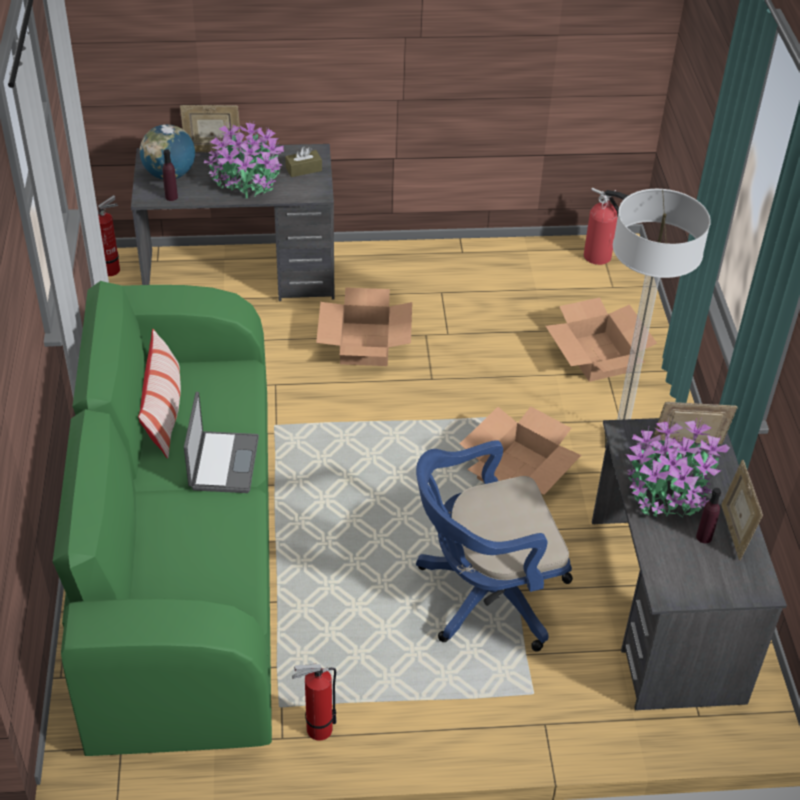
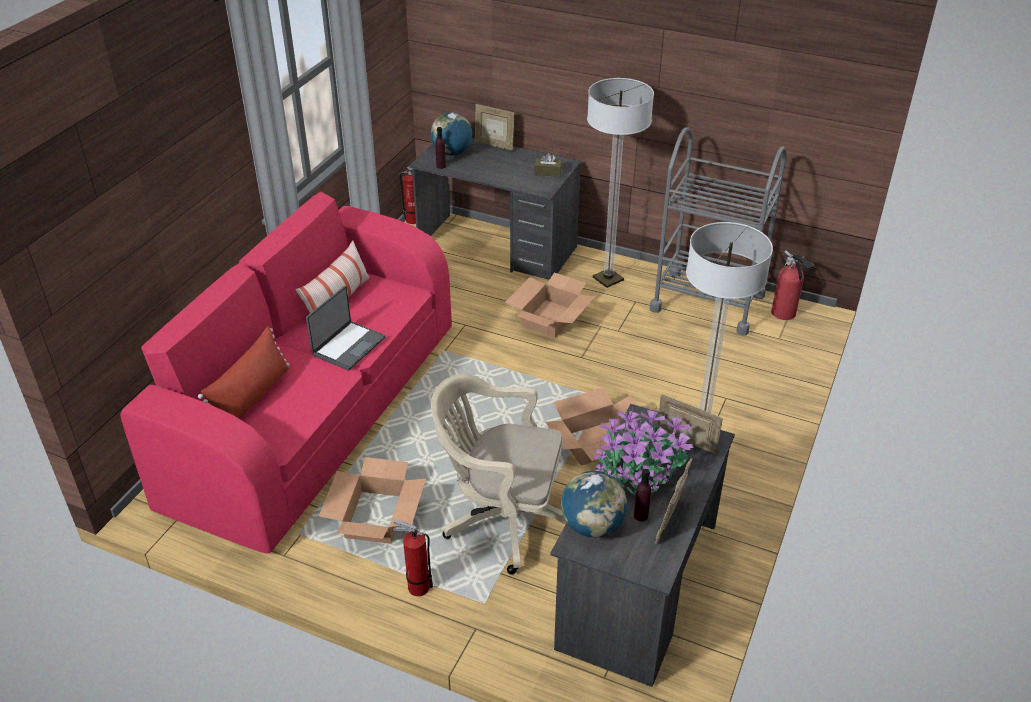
camera: 30 degrees right, 5 degrees down
green sofa [53,281,272,756] -> pink sofa [120,192,452,554]
potted plant [204,122,284,198] -> none
fire extinguisher [292,663,337,741] -> fire extinguisher moved to [393,519,433,596]
blue office chair [416,440,573,652] -> beige office chair [431,374,567,575]
cardboard box [546,297,657,382] -> cardboard box moved to [319,457,426,544]
none -> red pillow [198,326,289,418]
none -> globe [561,471,627,537]
none -> floor lamp [587,78,654,288]
none -> grey cart [650,127,787,336]

